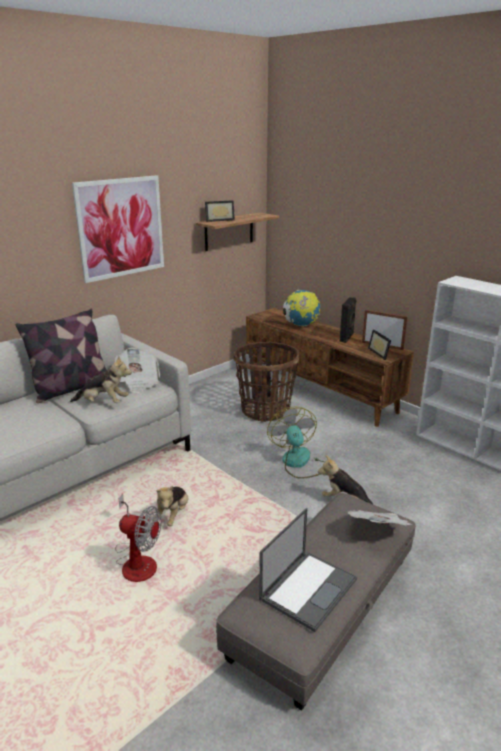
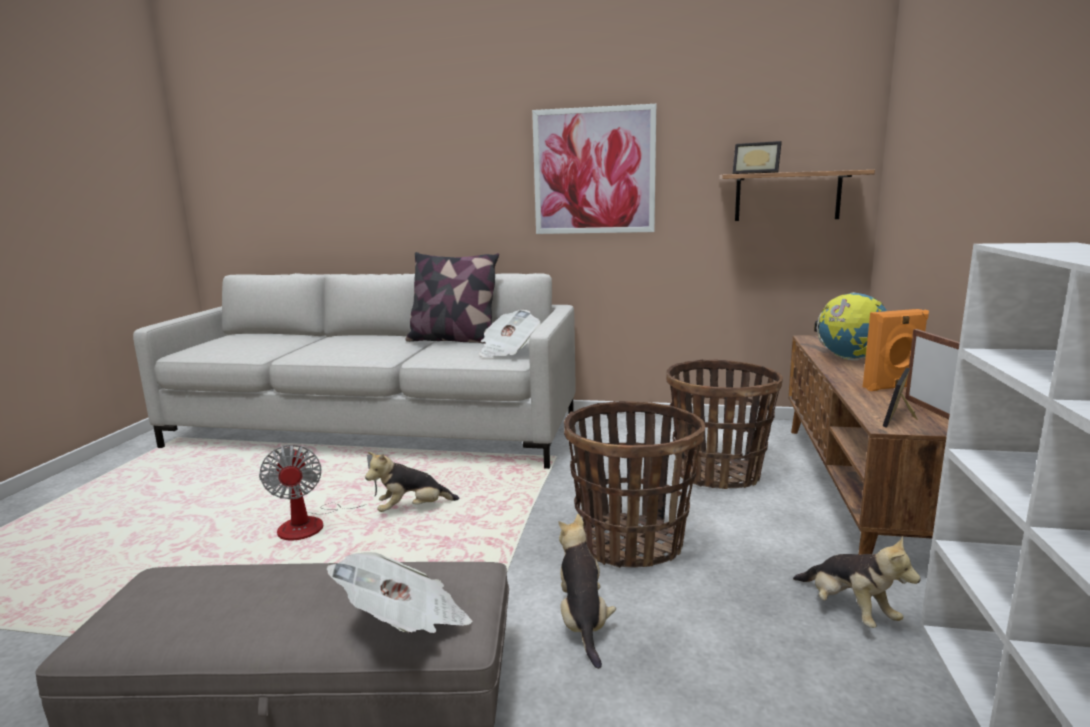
camera: 55 degrees right, 10 degrees down
plush toy [70,356,132,403] -> plush toy moved to [793,536,921,628]
laptop [259,508,357,632] -> none
fan [267,406,325,479] -> basket [564,401,705,568]
black speaker [340,297,357,343] -> orange speaker [863,309,929,391]

